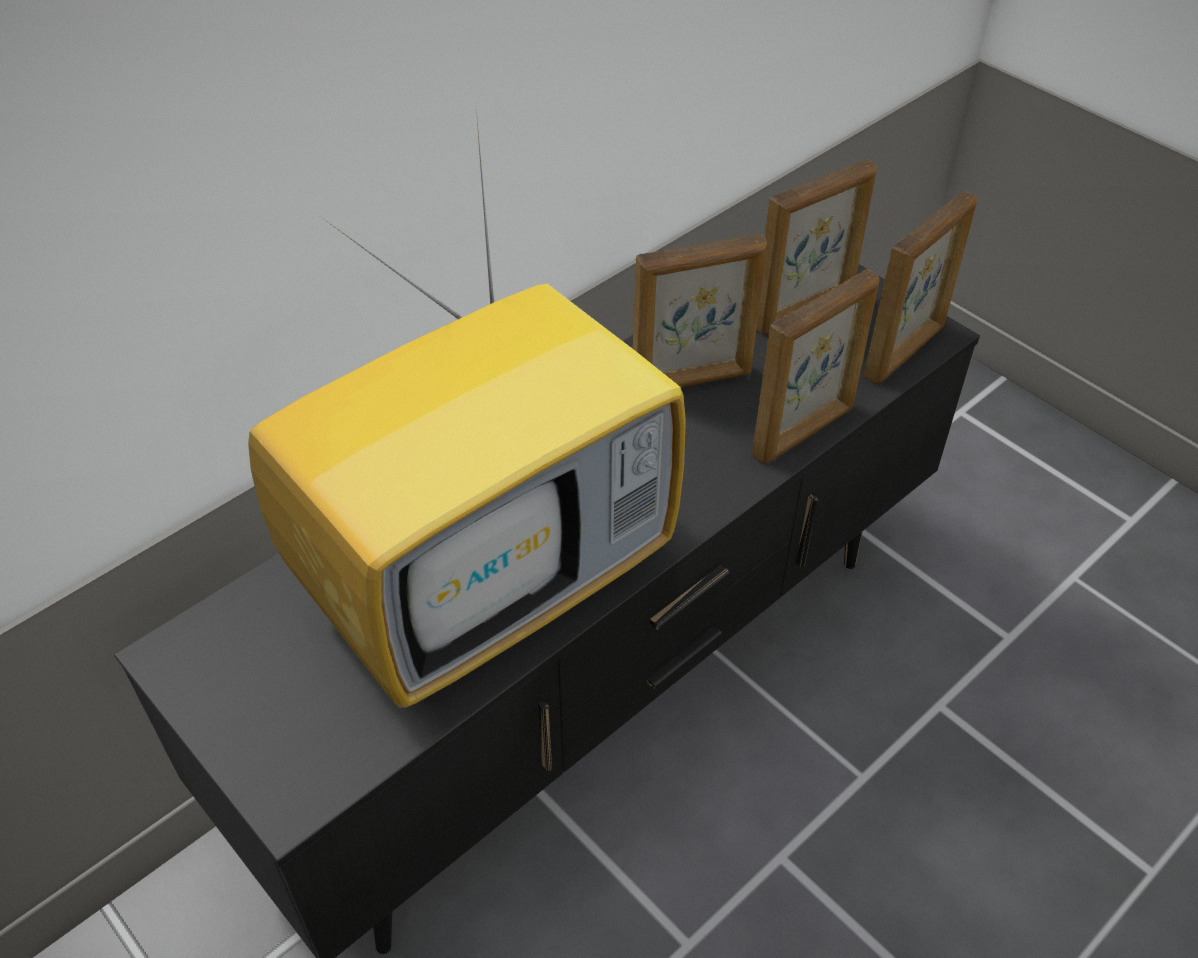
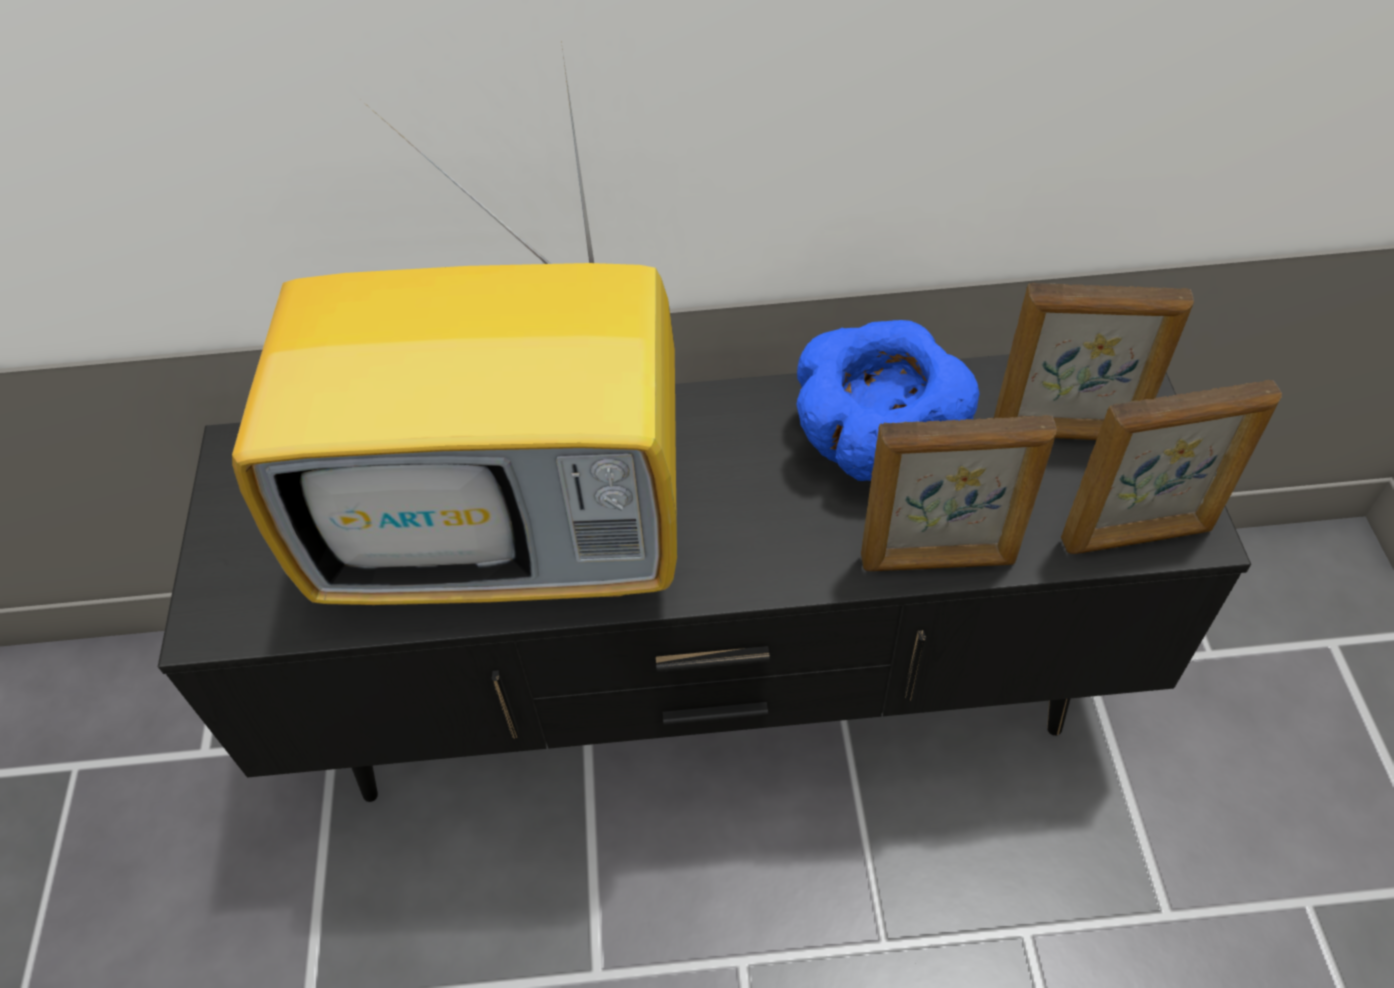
camera: 40 degrees right, 5 degrees up
picture frame [633,234,767,387] -> blue bowl [796,320,979,481]

